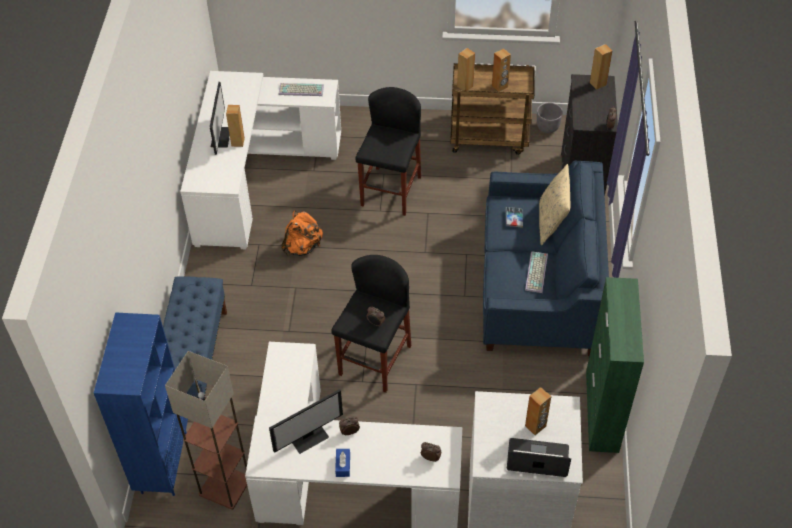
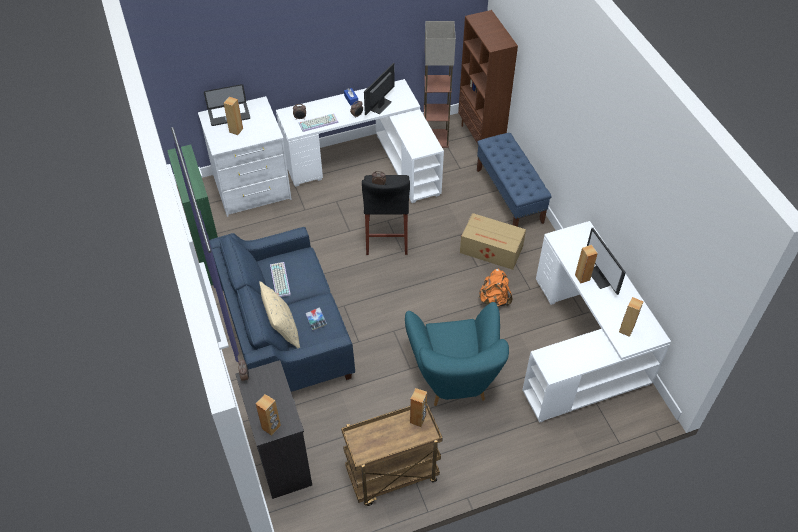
camera: 155 degrees right, 0 degrees up
blue bookcase [94,312,188,496] -> brown bookcase [458,10,518,144]
keyboard [278,83,324,96] -> keyboard moved to [299,113,339,132]
black stool [355,87,421,216] -> turquoise armchair [405,302,509,406]
brown speaker [492,48,511,92] -> brown speaker moved to [619,297,643,337]
grey planter [537,103,563,133] -> none
none -> cardboard box [460,213,526,270]

